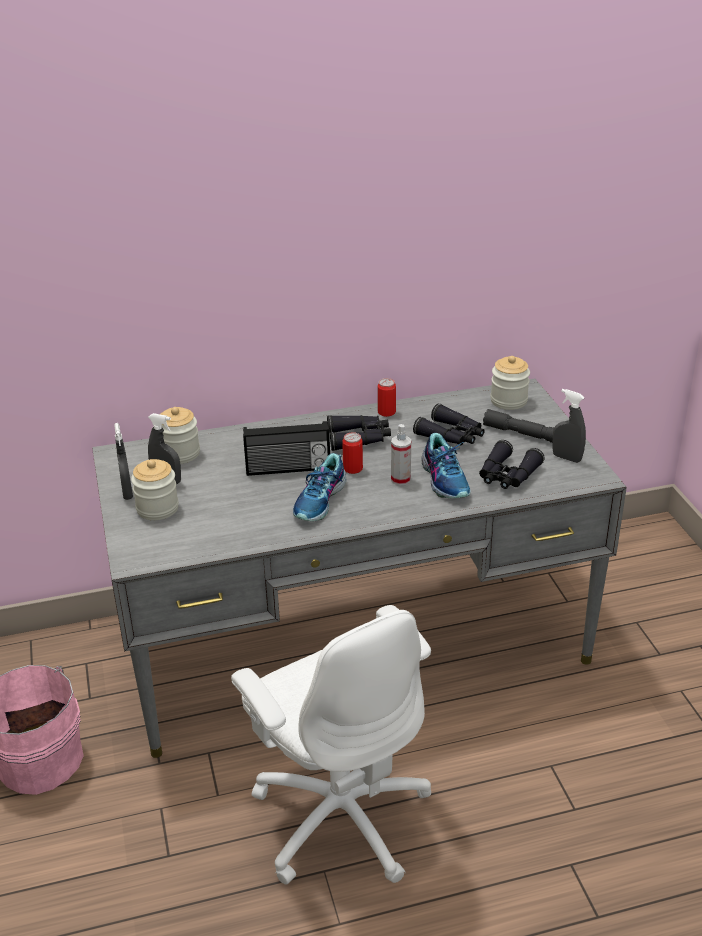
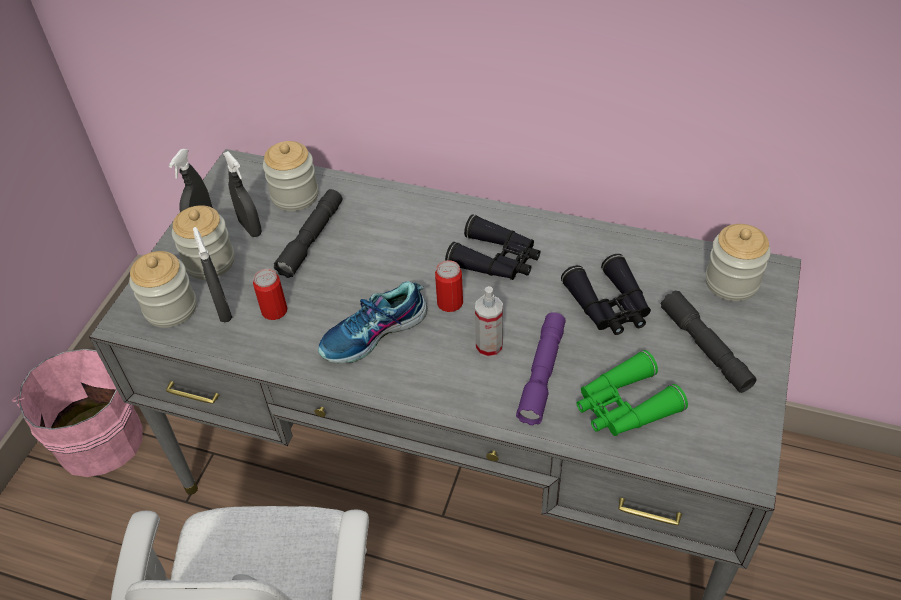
camera: 35 degrees right, 15 degrees up
radio [243,421,330,476] -> none
can [378,378,396,417] -> can moved to [253,269,288,320]
shoe [421,433,471,498] -> purple flashlight [516,312,566,425]
black binoculars [479,440,545,489] -> green binoculars [577,350,688,436]
grey spray bottle [552,389,586,463] -> grey spray bottle moved to [193,227,232,322]
none -> jar [129,251,197,328]
none -> grey flashlight [274,189,343,278]

